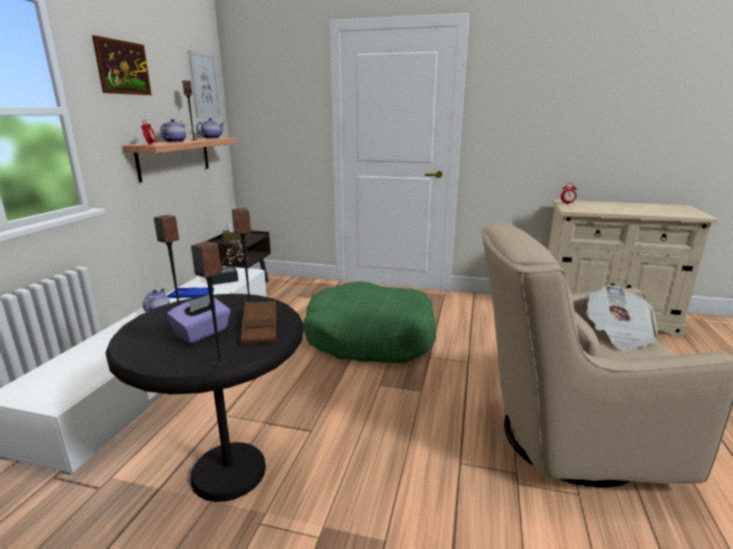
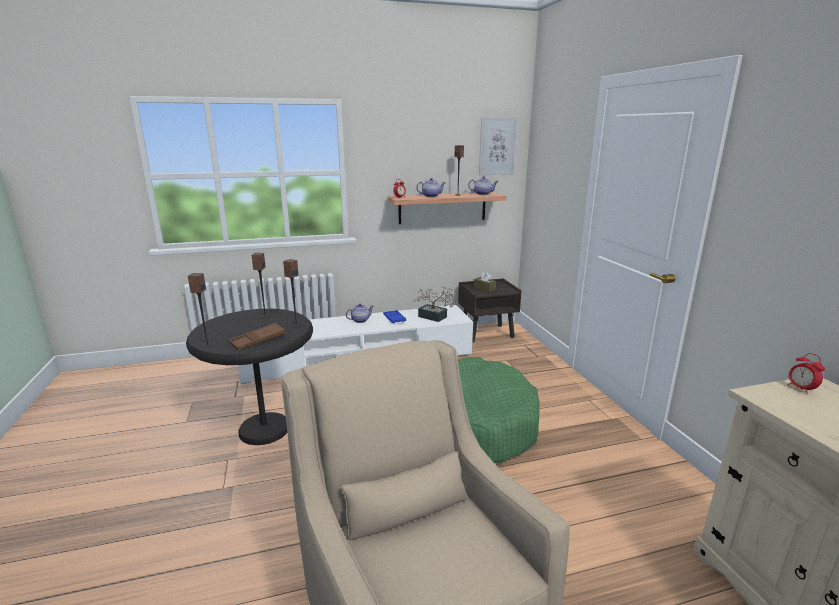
camera: 60 degrees right, 0 degrees up
picture [92,35,152,95] -> none
purple tissue box [167,295,231,343] -> none
newspaper [586,285,658,351] -> none

